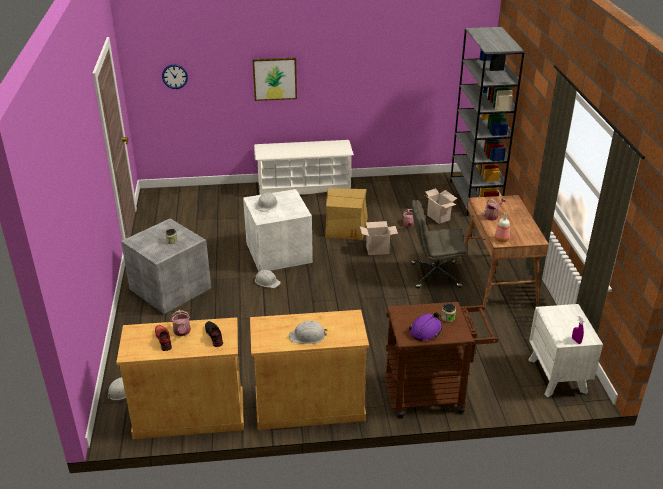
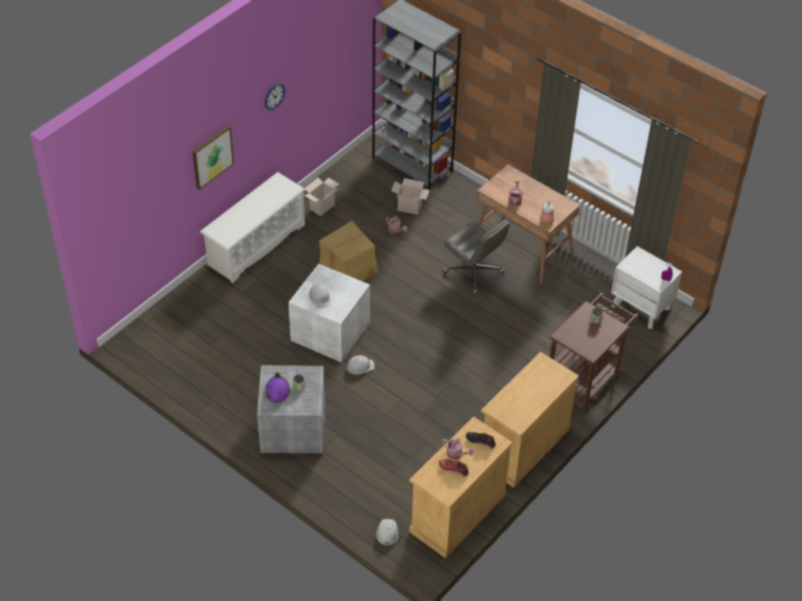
camera: 45 degrees left, 15 degrees up
wall clock [162,64,188,89] -> wall clock moved to [265,83,285,110]
white hard hat [289,321,327,344] -> none
cardboard box [360,221,398,255] -> cardboard box moved to [304,178,339,216]
purple hard hat [409,312,442,341] -> purple hard hat moved to [265,372,290,403]
grey office chair [411,200,468,289] -> grey office chair turned 90 degrees counterclockwise [443,220,510,294]

